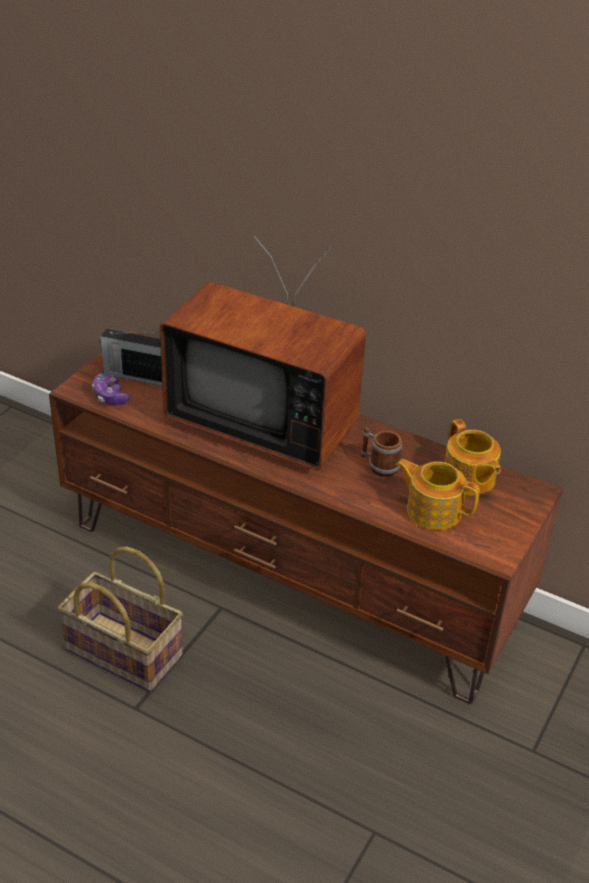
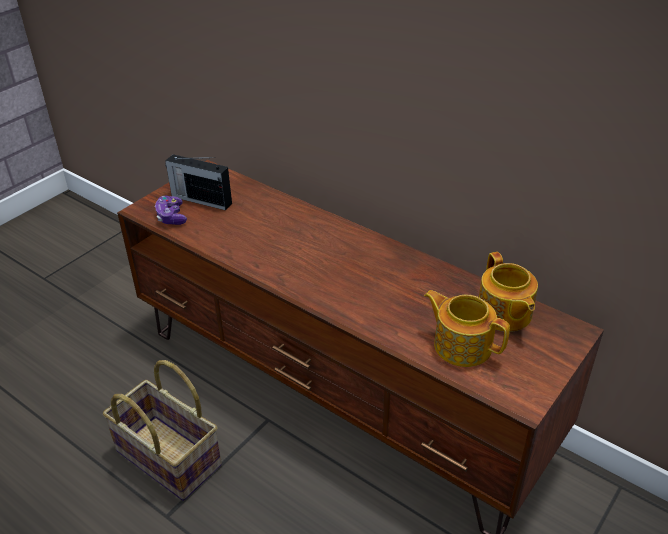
camera: 10 degrees right, 0 degrees up
television [160,236,366,470] -> none
mug [360,427,402,477] -> none

